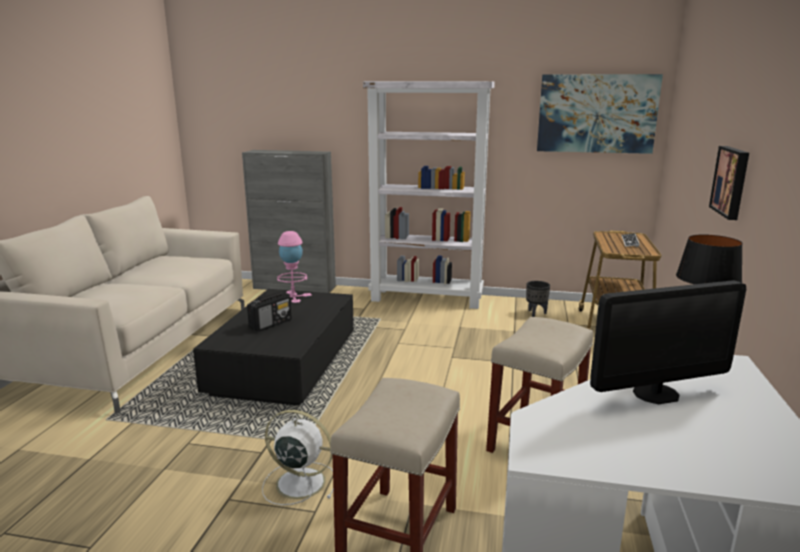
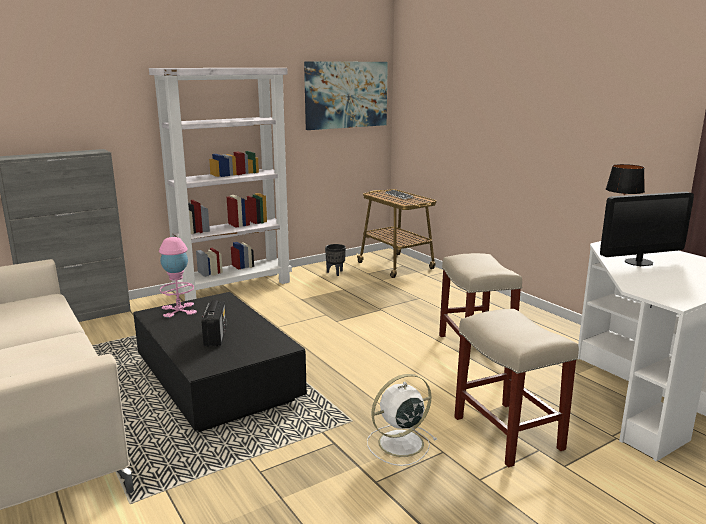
camera: 45 degrees left, 0 degrees up
monitor [590,280,746,405] -> monitor turned 45 degrees clockwise [600,192,694,266]
picture [709,146,749,220] -> none

